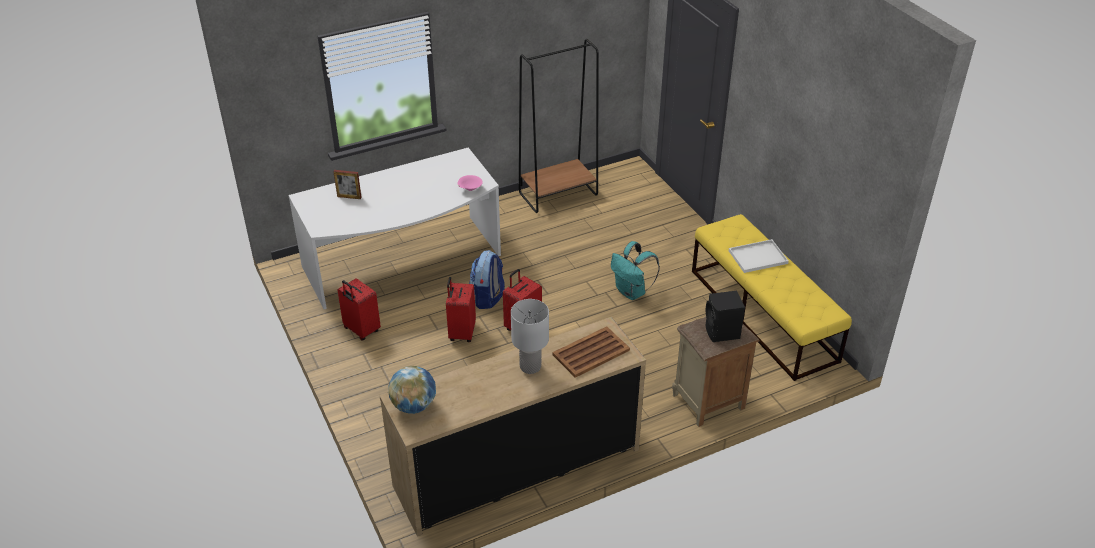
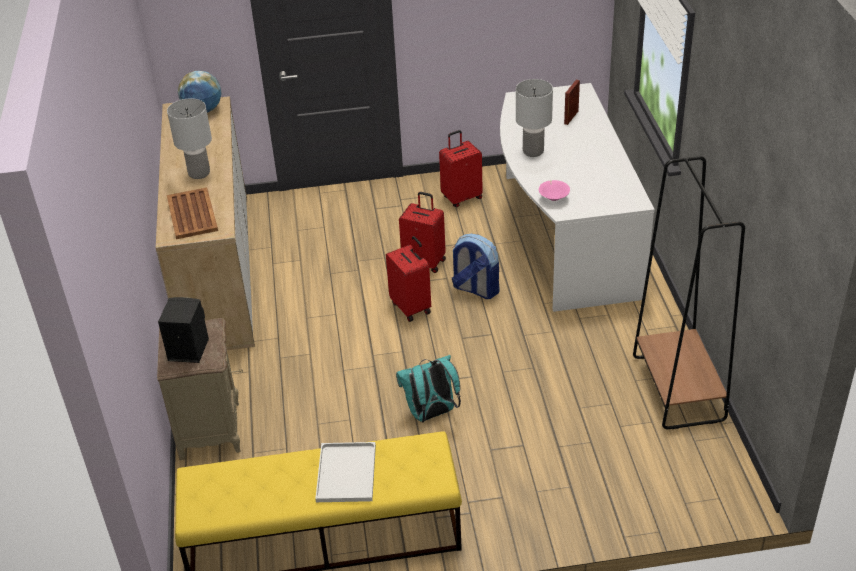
camera: 110 degrees right, 0 degrees up
none -> grey table lamp [516,79,553,157]

